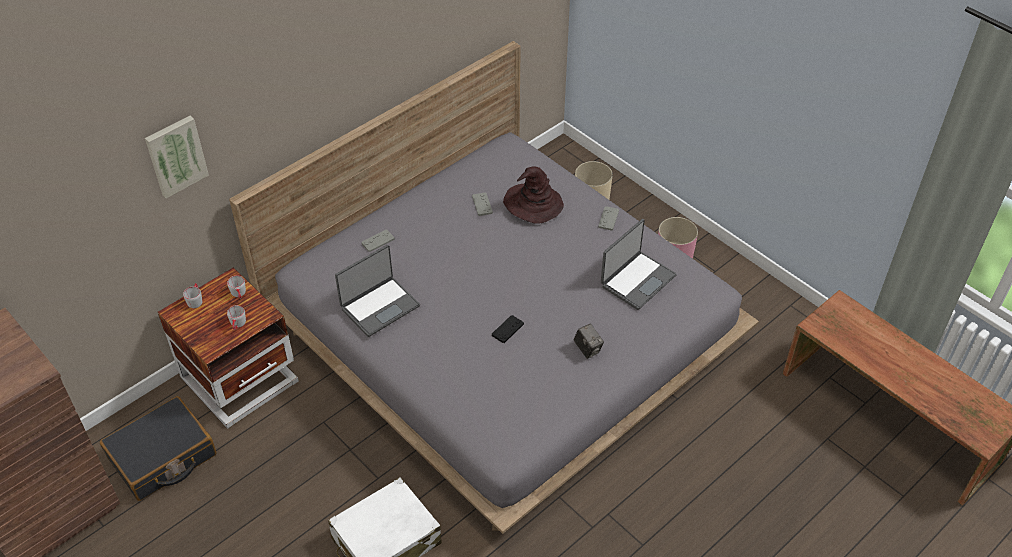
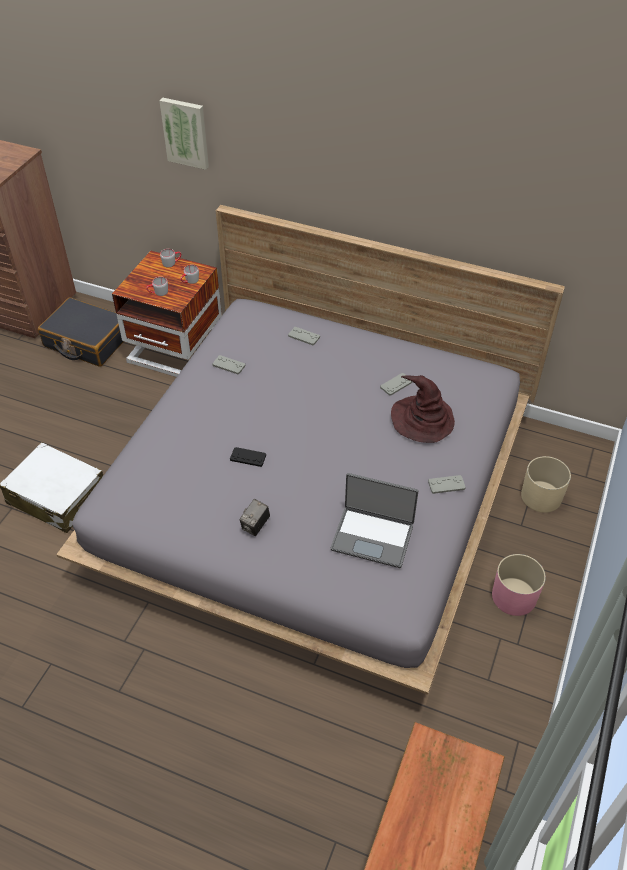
camera: 65 degrees right, 0 degrees up
laptop [335,245,420,337] -> grey game controller [212,355,246,374]

